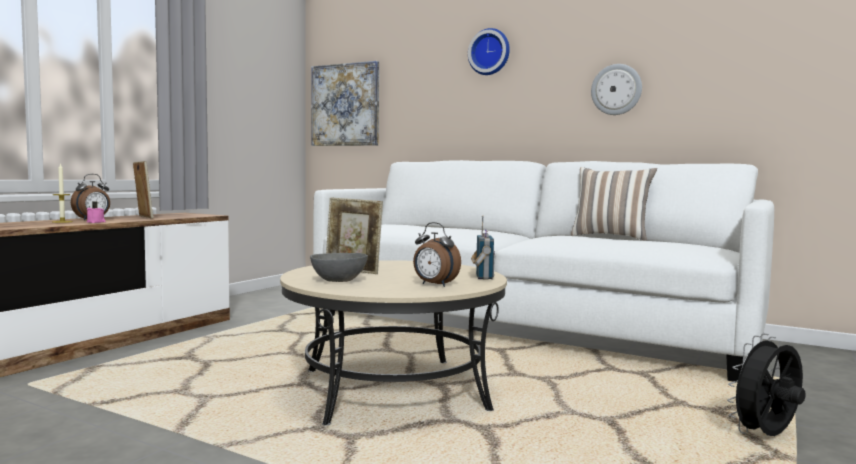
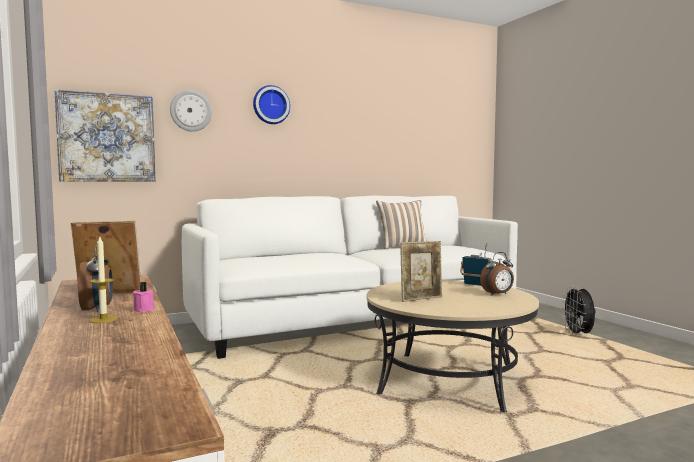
camera: 55 degrees left, 0 degrees up
grey bowl [310,253,368,282] -> none
wall clock [591,64,642,115] -> wall clock moved to [170,90,212,132]

